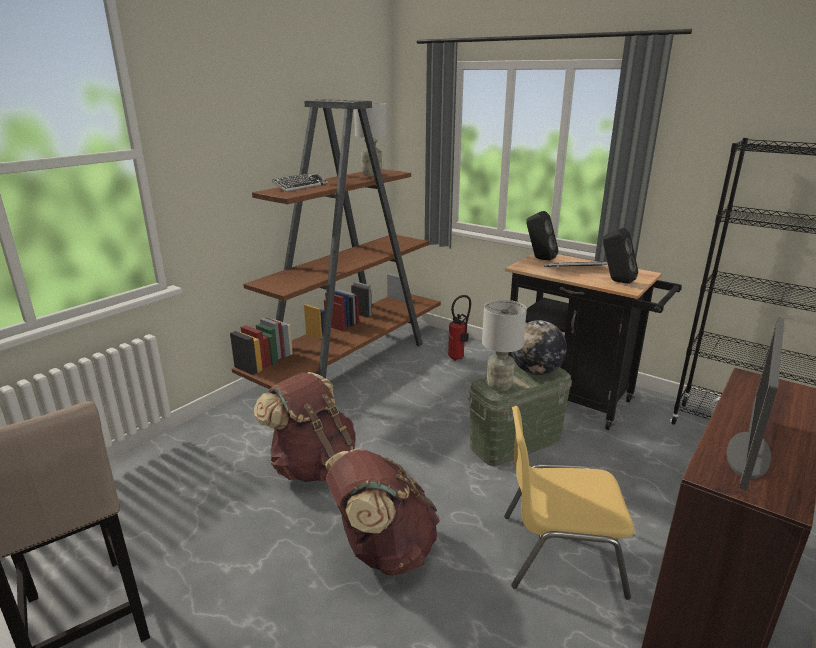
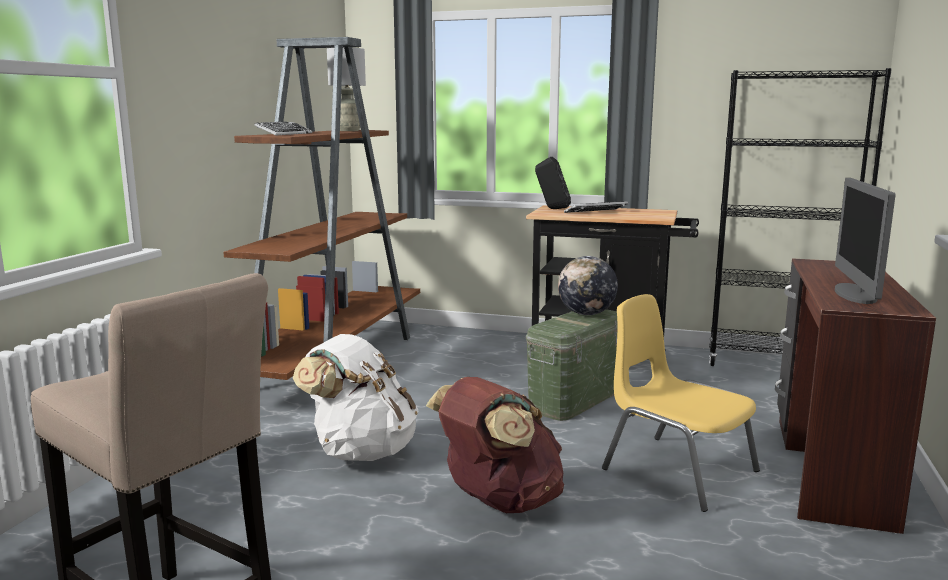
camera: 20 degrees left, 10 degrees down
brown backpack [254,372,356,482] -> white backpack [293,334,419,461]
fire extinguisher [448,295,471,361] -> none
grey table lamp [482,300,527,391] -> none
yellow chair [504,406,635,600] -> yellow chair turned 60 degrees clockwise [602,294,760,512]
black speaker [603,228,638,284] -> none

